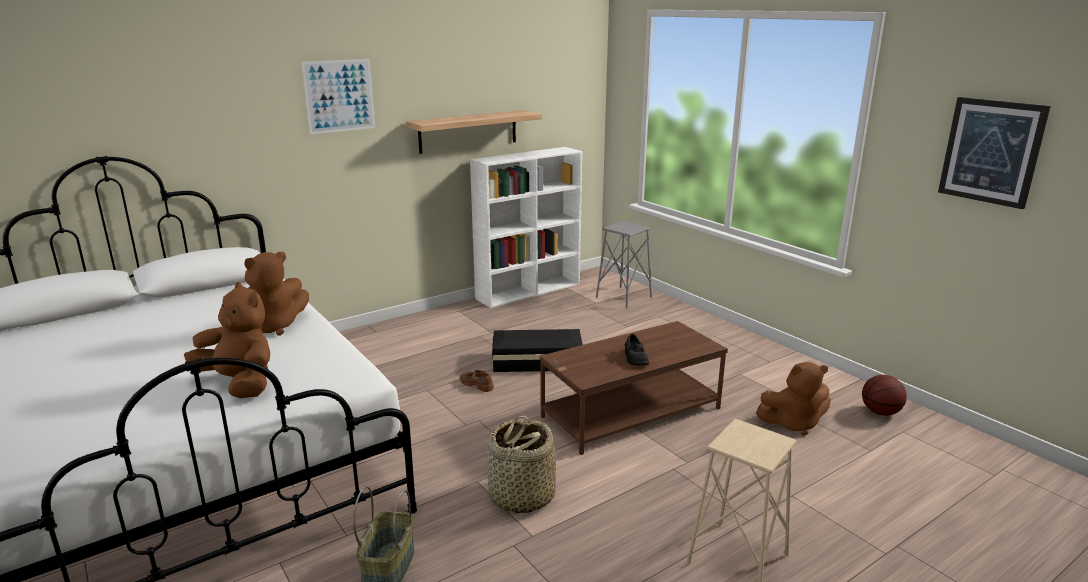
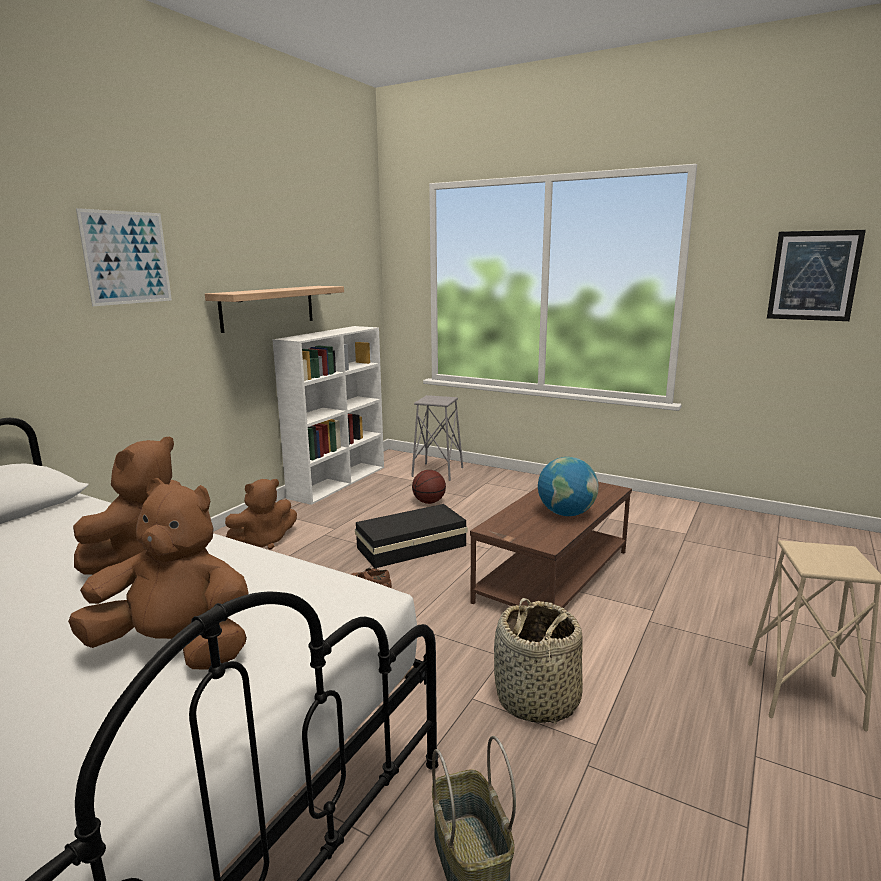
camera: 25 degrees left, 5 degrees down
black shoe [625,334,649,366] -> globe [538,457,599,516]
brown plush toy [756,362,831,436] -> brown plush toy moved to [225,479,297,549]
basketball [862,375,907,416] -> basketball moved to [412,470,446,504]

